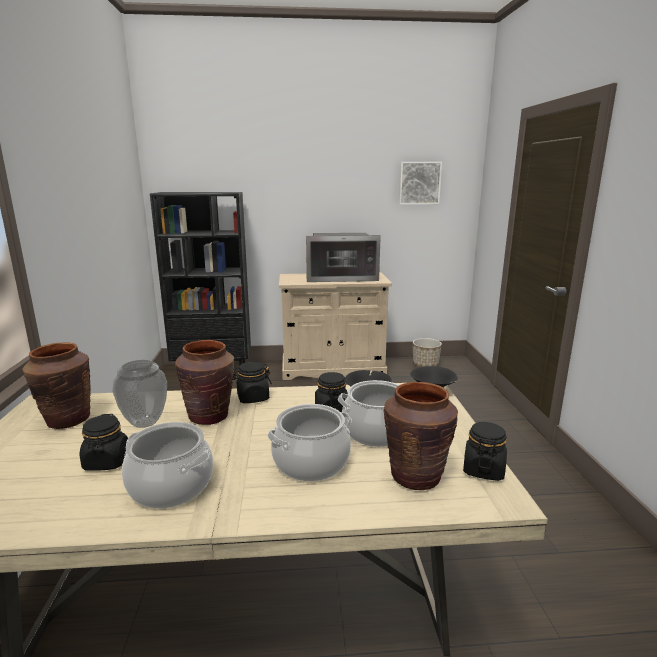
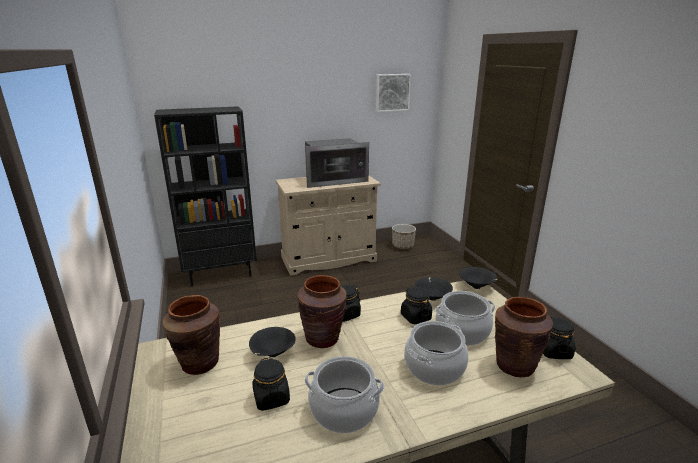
camera: 15 degrees left, 5 degrees up
vase [112,360,167,428] -> black bowl [249,327,296,357]

